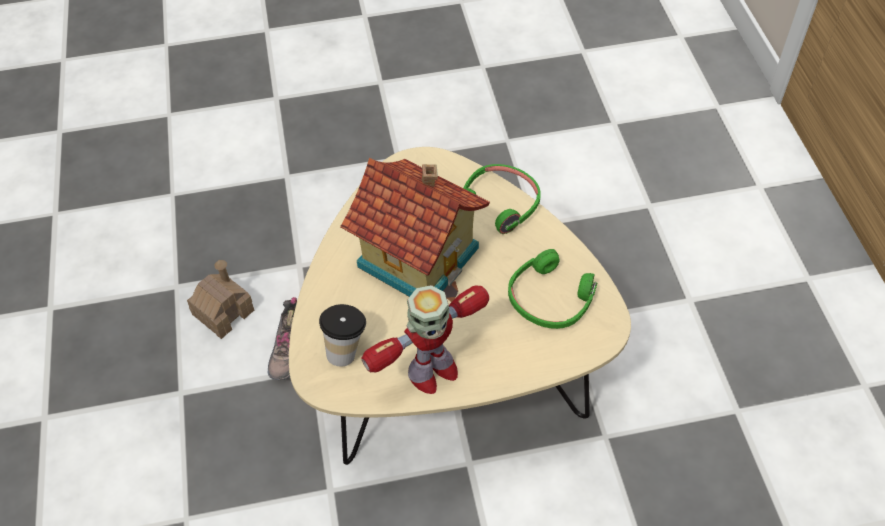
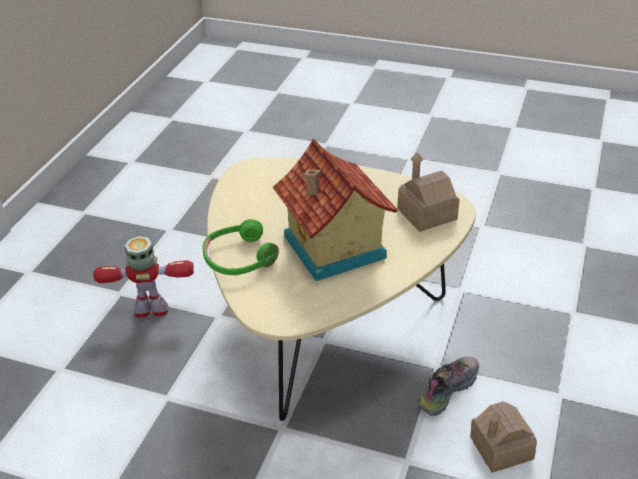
camera: 150 degrees left, 15 degrees down
cup [319,304,366,366] -> toy house [397,152,460,232]
toy robot [362,285,489,394] -> toy robot moved to [93,236,194,318]
green headphones [508,249,597,329] -> none

